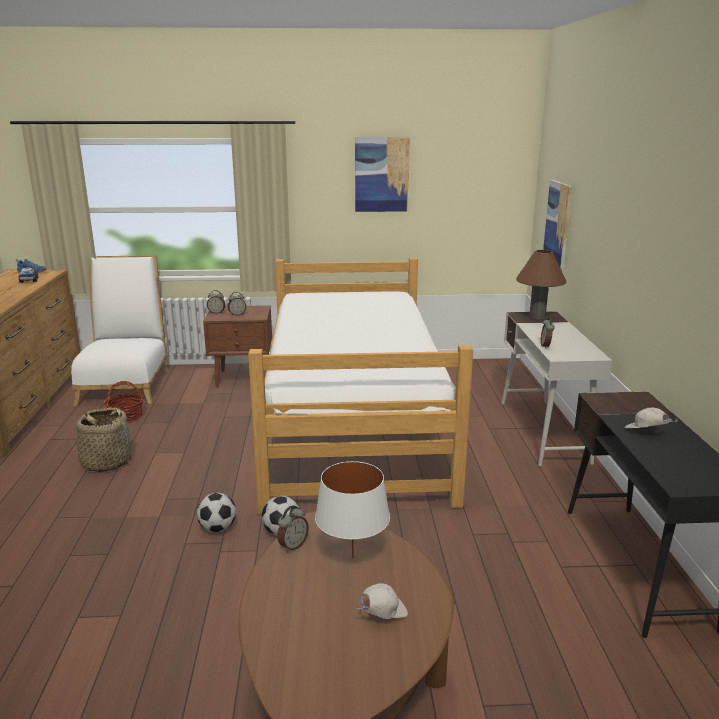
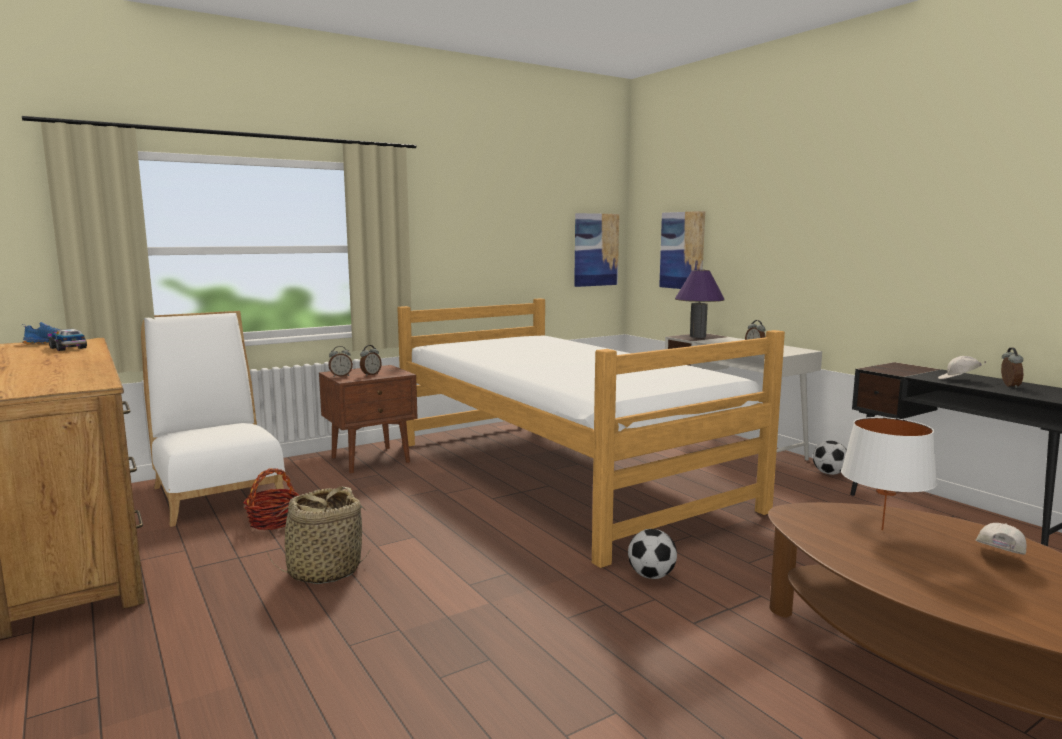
camera: 30 degrees left, 10 degrees down
football [197,493,236,532] -> football moved to [813,441,847,475]
alarm clock [277,505,309,552] -> alarm clock moved to [1001,348,1023,388]
picture [355,137,410,212] -> picture moved to [574,213,619,287]
brown table lamp [516,250,566,319] -> purple table lamp [675,270,725,338]

